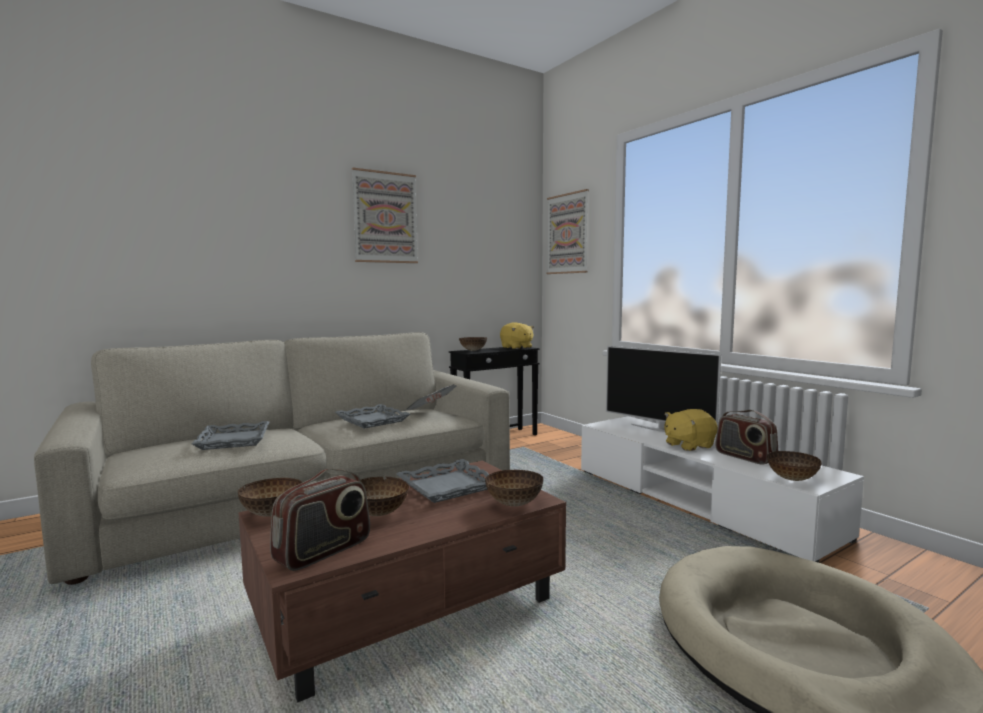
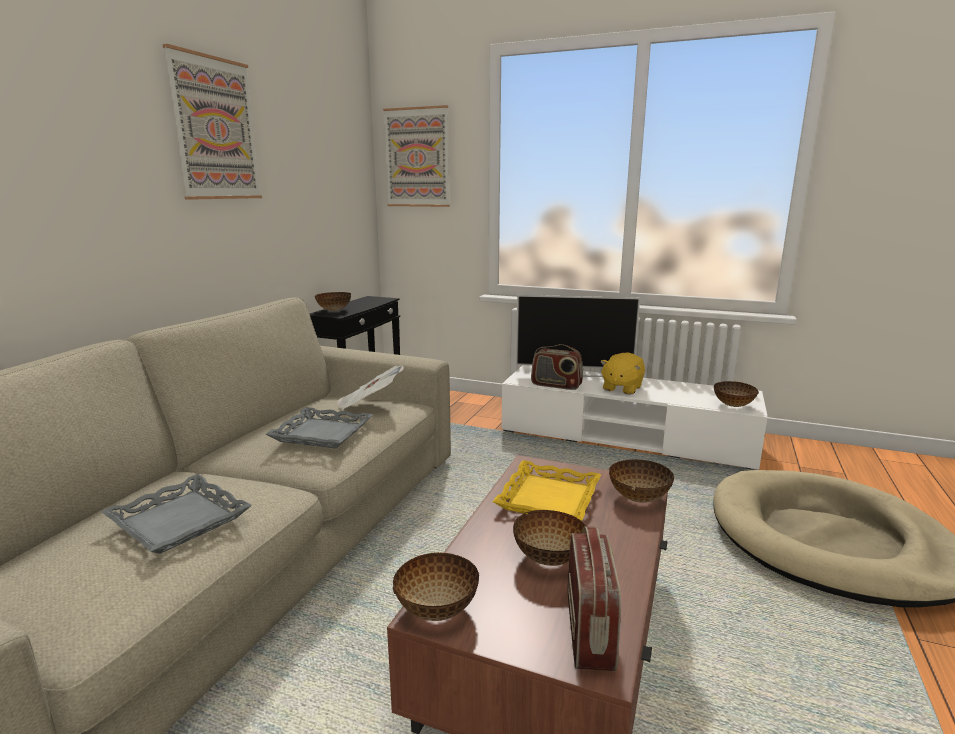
camera: 35 degrees left, 10 degrees up
grey tray [396,459,489,503] -> yellow tray [493,460,601,521]
yellow plush toy [500,322,534,349] -> none
radio [715,410,778,465] -> radio moved to [531,344,583,390]

